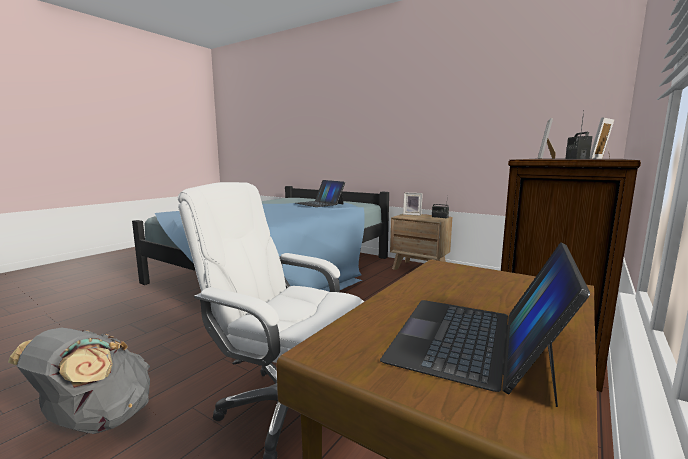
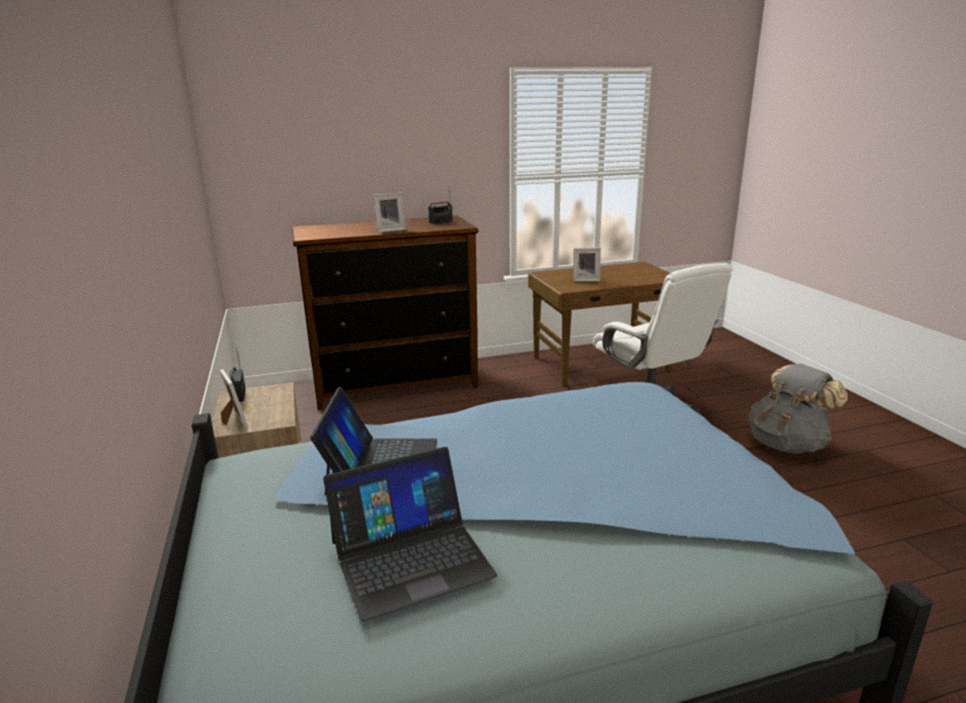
camera: 140 degrees left, 10 degrees up
laptop [380,242,590,407] -> laptop moved to [323,447,497,621]
picture frame [590,117,614,159] -> picture frame moved to [573,248,601,282]

